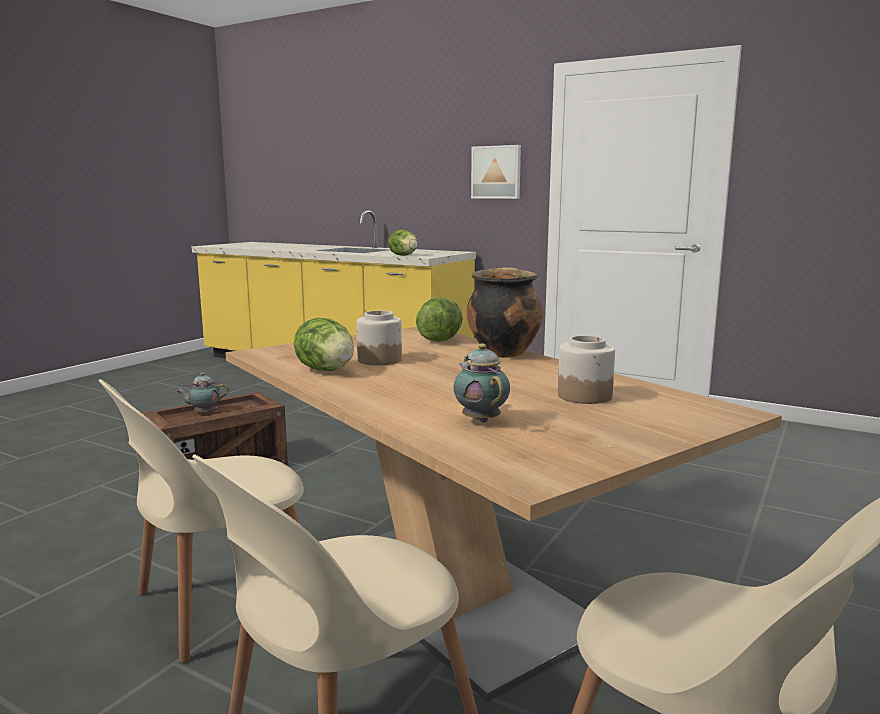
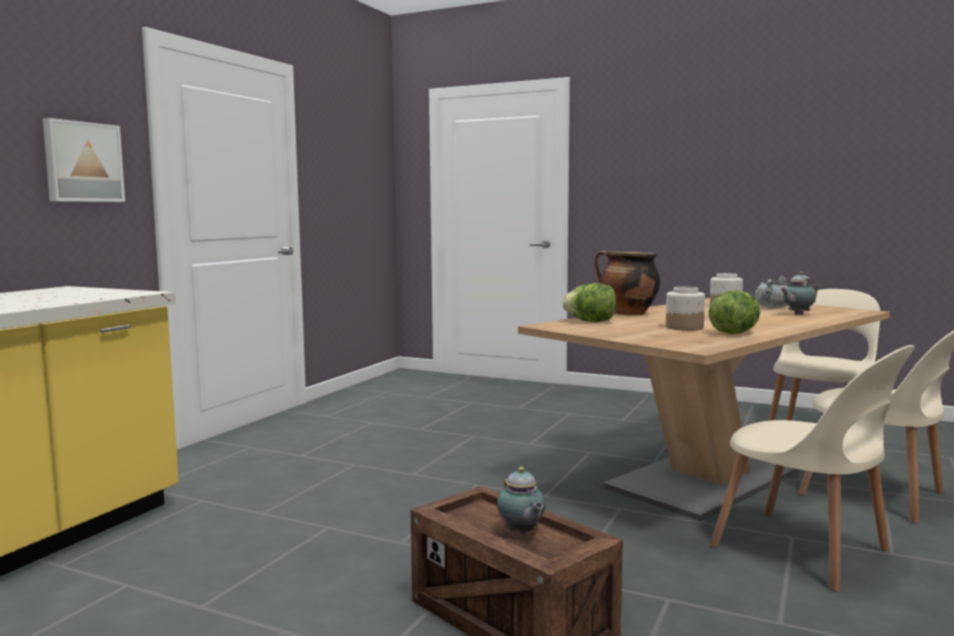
camera: 95 degrees left, 5 degrees down
lettuce [388,229,418,256] -> none
none -> grey cooking pot [754,276,788,308]

